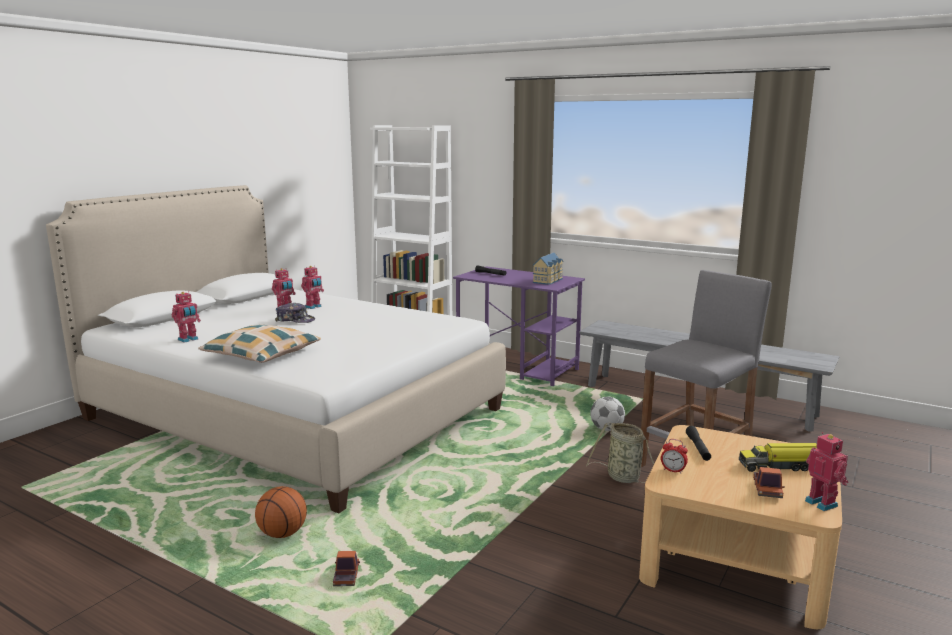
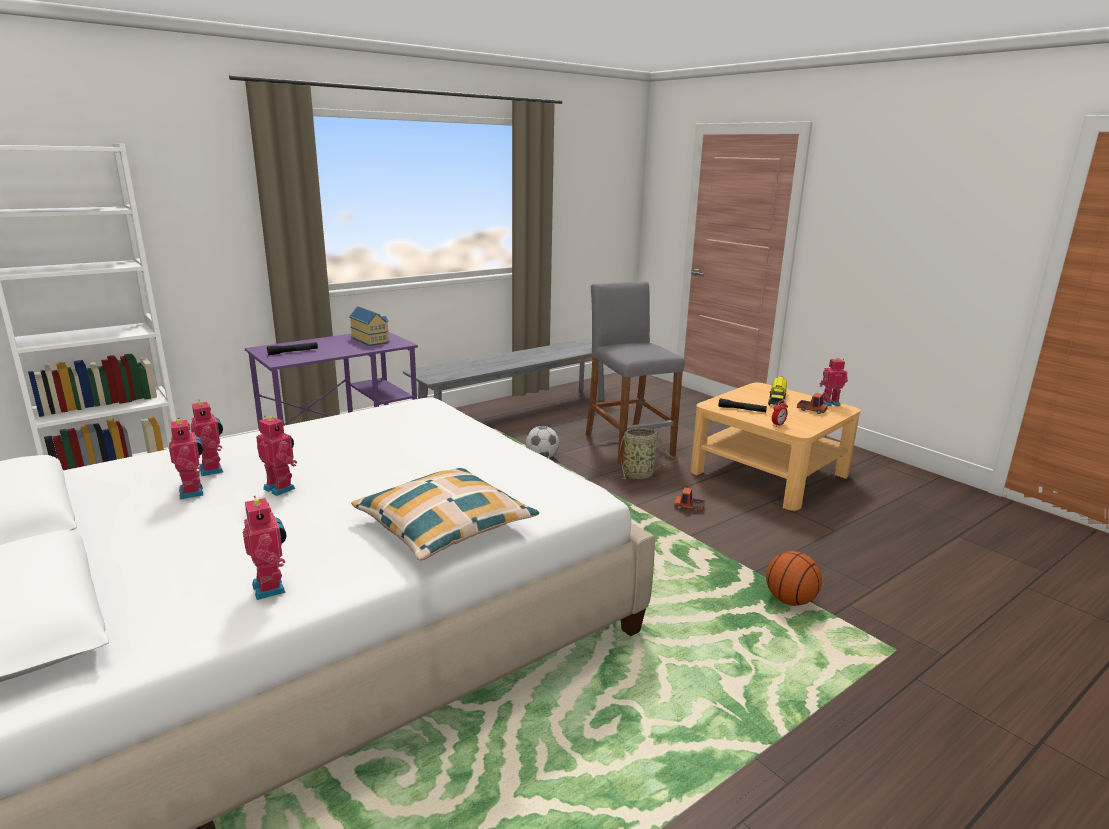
camera: 70 degrees left, 5 degrees up
basketball [255,486,307,538] -> basketball moved to [766,551,822,606]
cap [275,303,315,323] -> toy robot [256,416,297,496]
toy truck [333,551,360,586] -> toy truck moved to [674,487,705,512]

